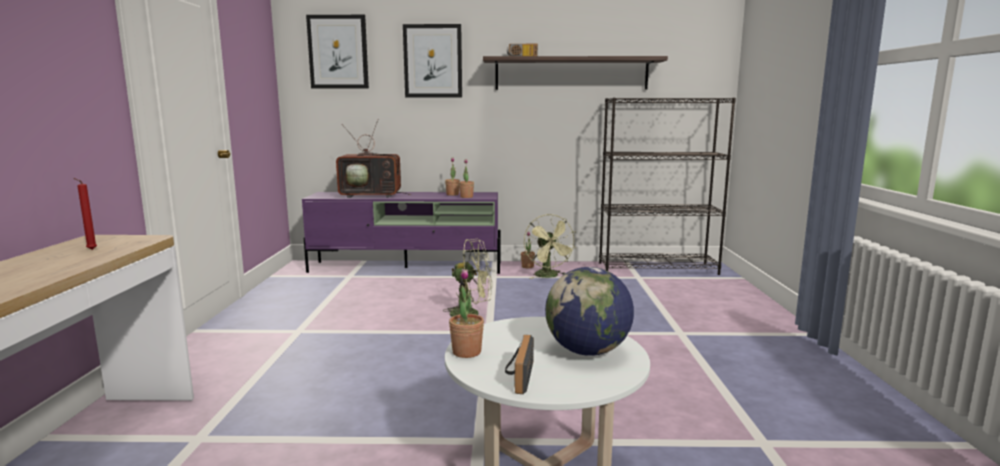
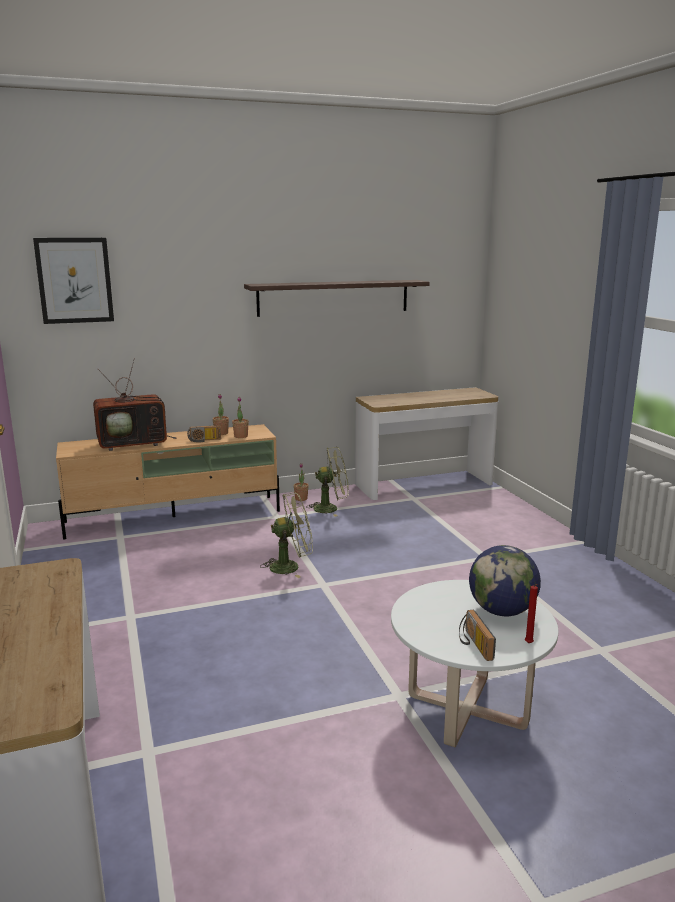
camera: 20 degrees left, 5 degrees up
red candle [73,178,97,250] -> red candle moved to [525,584,538,643]
purple tv stand [302,192,501,274] -> beige tv stand [56,424,280,539]
picture [403,24,462,98] -> none
potted plant [449,269,484,358] -> none
radio [507,43,538,56] -> radio moved to [187,425,221,442]
green fan [524,214,576,279] -> green fan turned 60 degrees counterclockwise [306,447,349,517]
black bookcase [599,98,736,275] -> console table [355,387,498,500]

